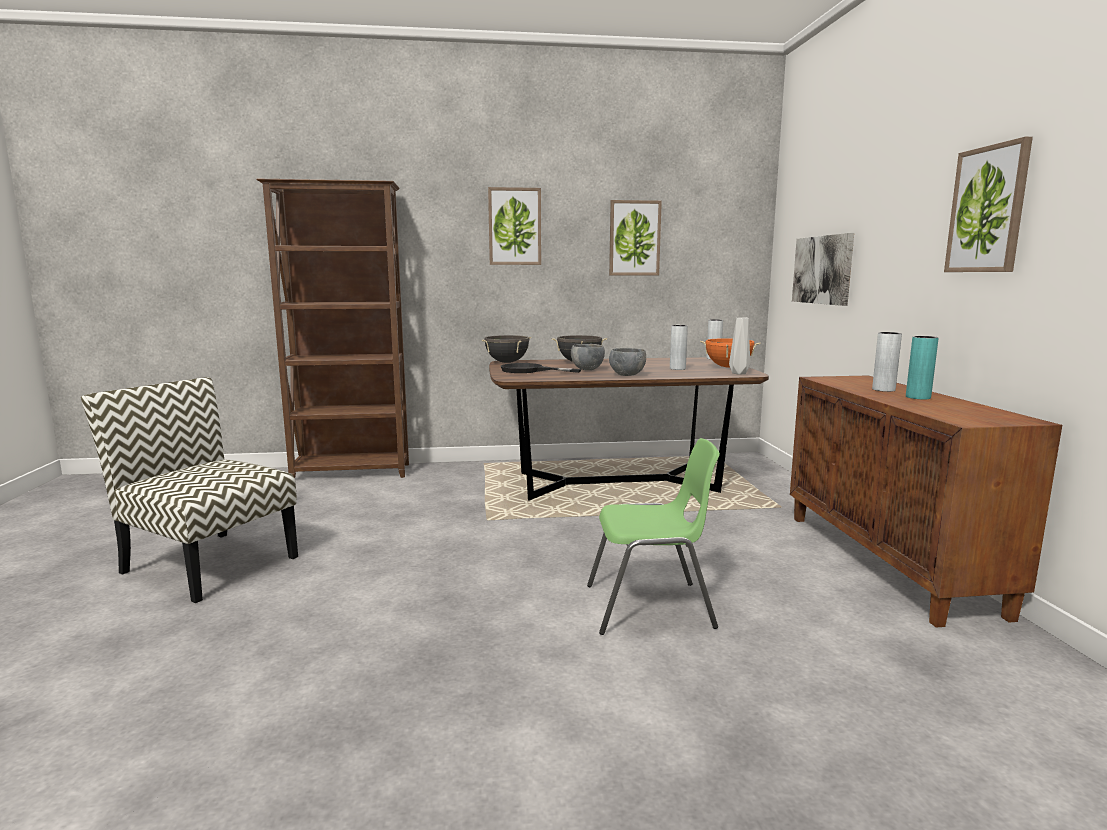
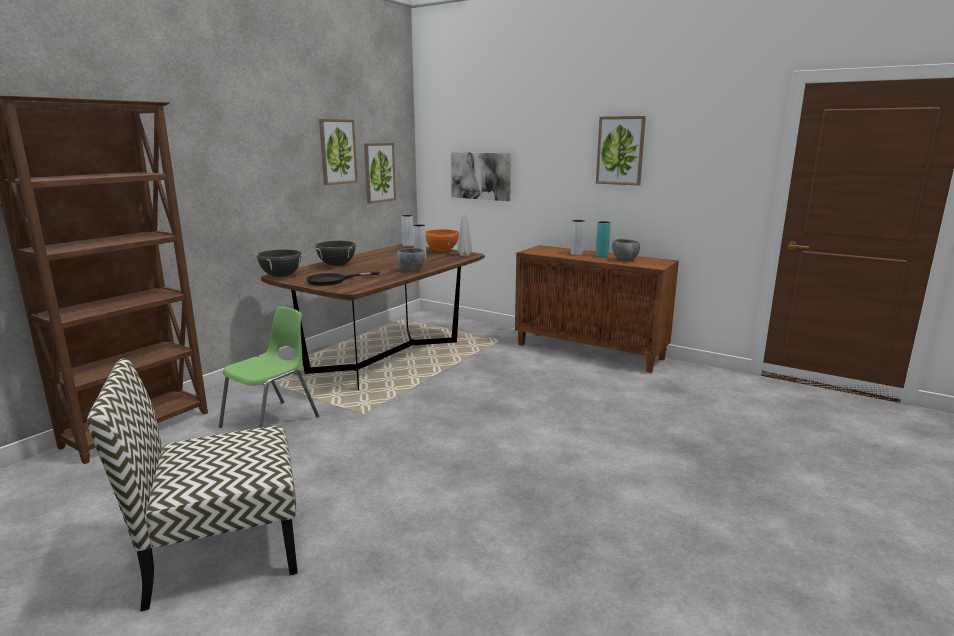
camera: 50 degrees left, 5 degrees up
picture [488,187,541,265] -> picture moved to [364,143,396,204]
grey bowl [571,344,605,370] -> grey bowl moved to [612,239,640,261]
green chair [587,438,720,635] -> green chair moved to [219,307,319,428]

